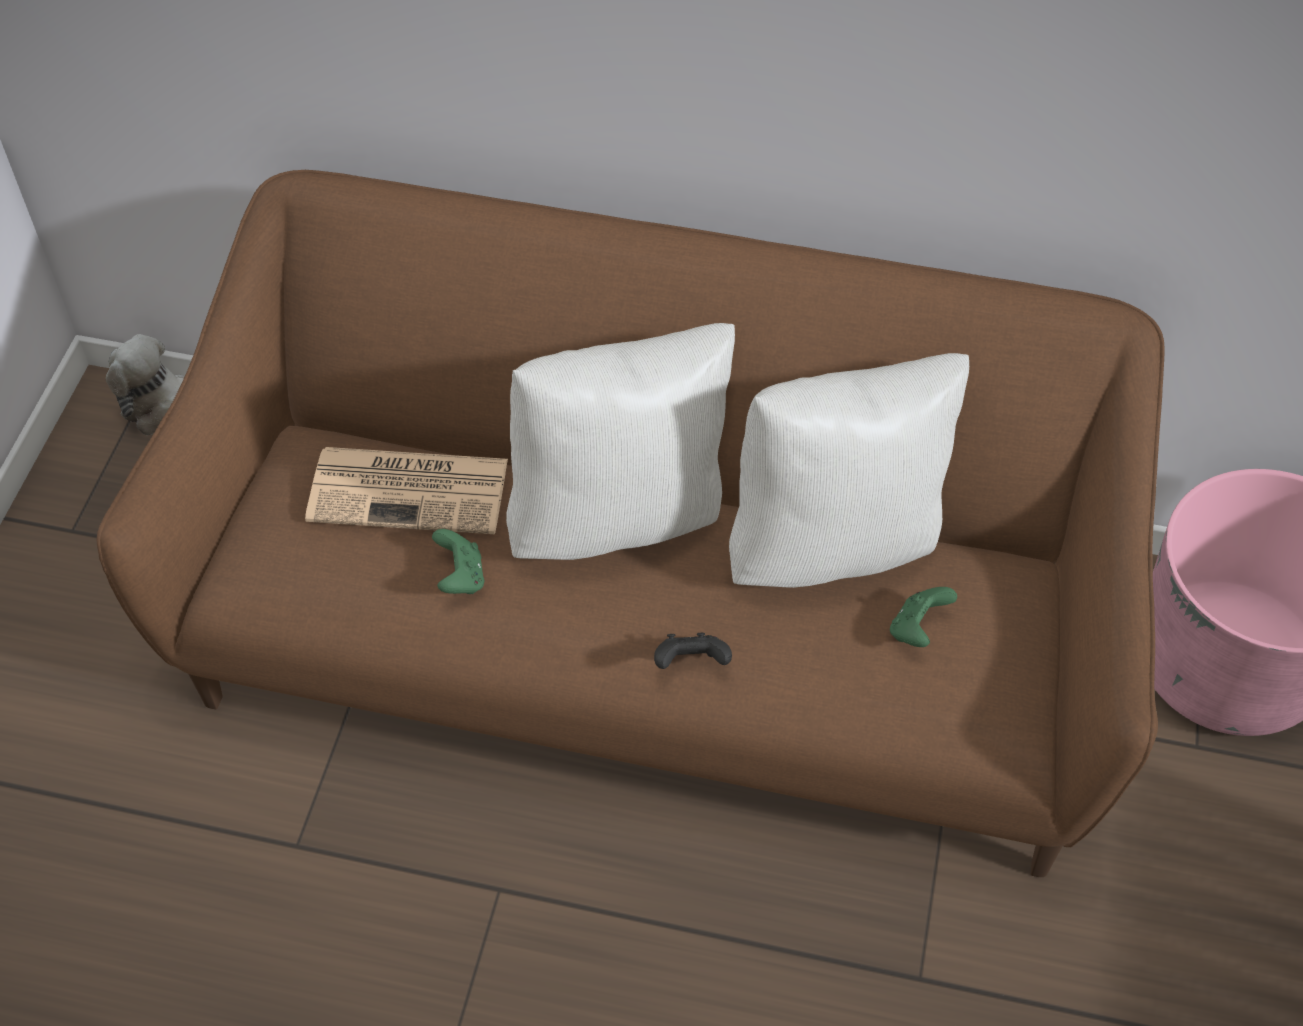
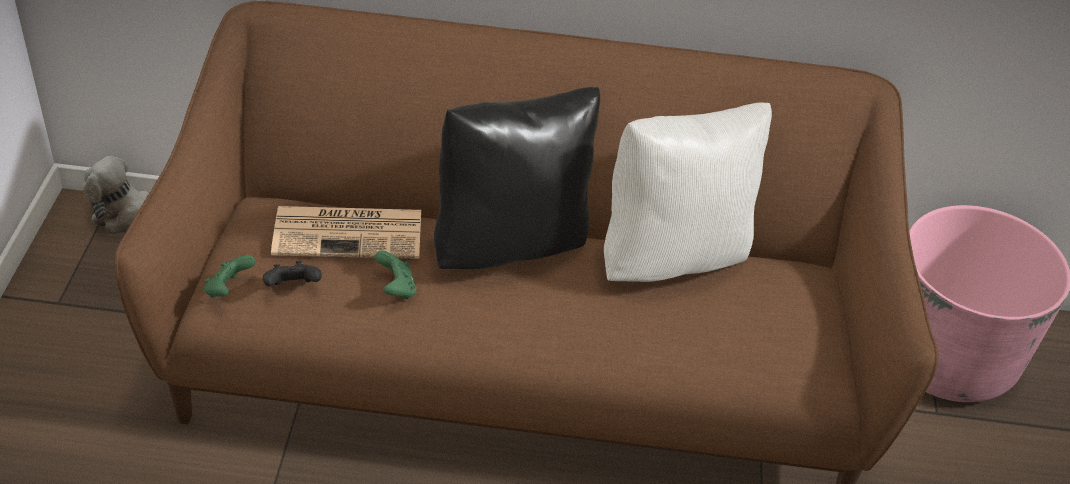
camera: 10 degrees left, 10 degrees down
white pillow [506,323,735,560] -> black pillow [434,87,600,269]
black game controller [654,633,732,669] -> black game controller moved to [263,261,322,286]
green game controller [890,587,957,647] -> green game controller moved to [204,255,256,298]

